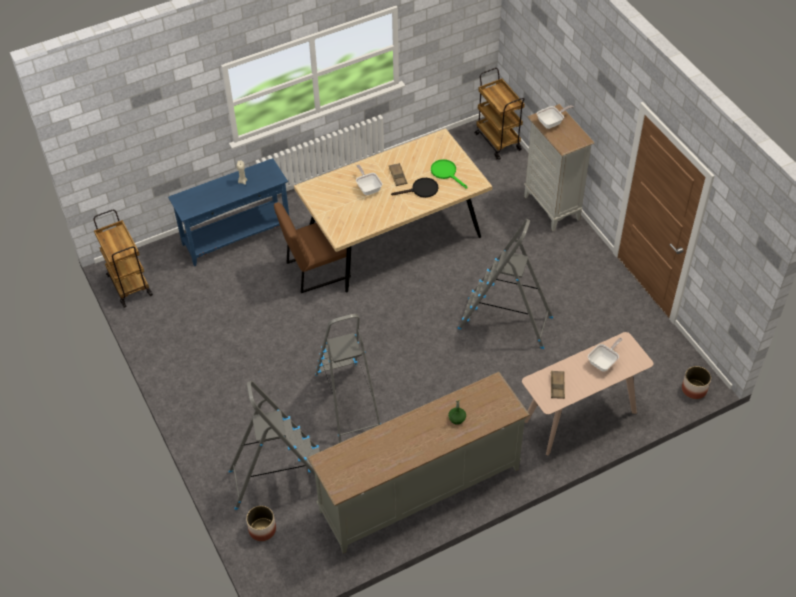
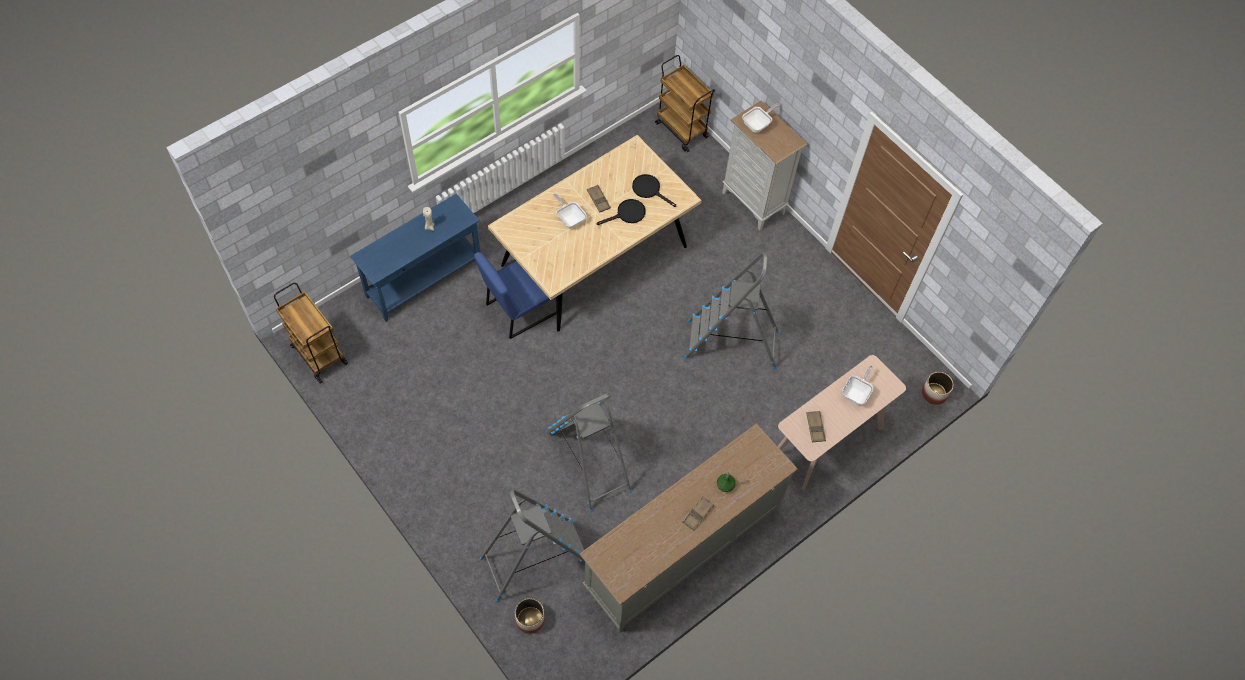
camera: 15 degrees left, 10 degrees up
brown chair [274,202,351,293] -> blue chair [474,252,557,339]
green frying pan [431,159,468,189] -> black frying pan [632,174,676,207]
none -> brown tray [682,496,714,531]

